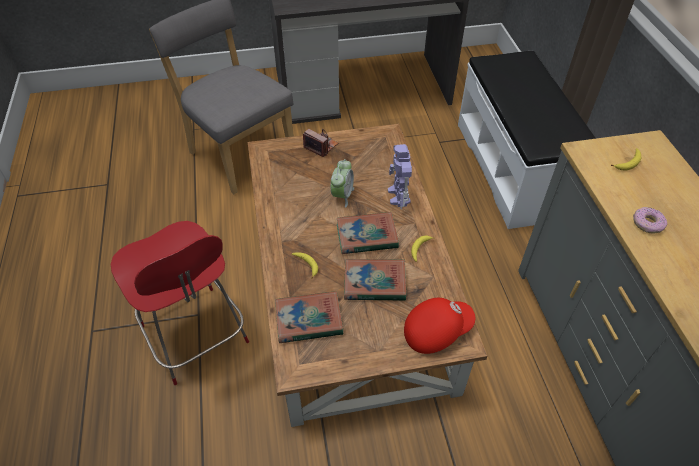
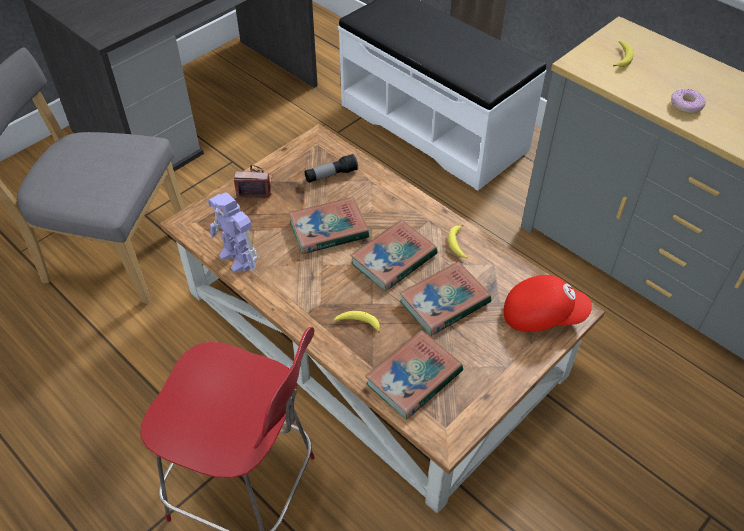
camera: 35 degrees left, 0 degrees up
alarm clock [331,159,354,207] -> book [289,197,369,254]
toy robot [388,144,412,209] -> toy robot moved to [208,193,258,273]
red cap [404,298,475,354] -> red cap turned 60 degrees clockwise [503,275,592,332]
none -> flashlight [305,154,358,183]

